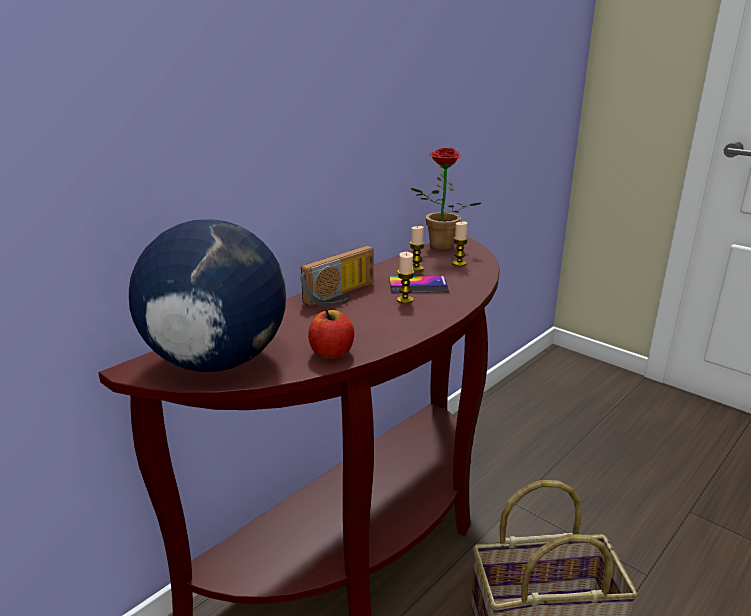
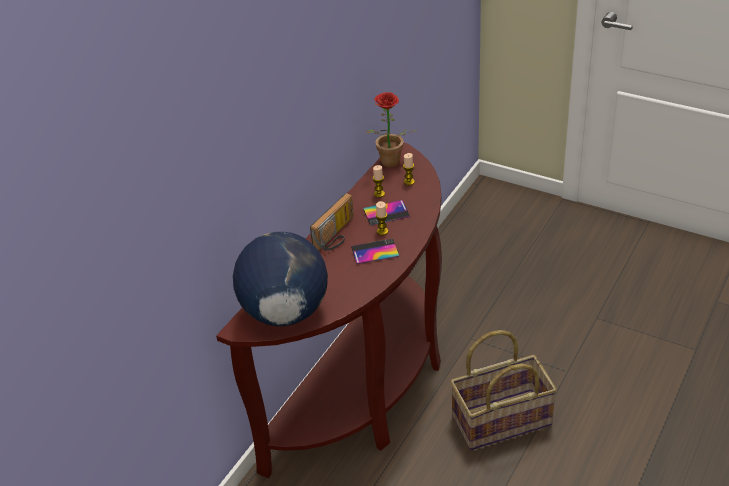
camera: 10 degrees left, 15 degrees up
apple [308,309,354,359] -> none
none -> phone [351,239,399,264]

